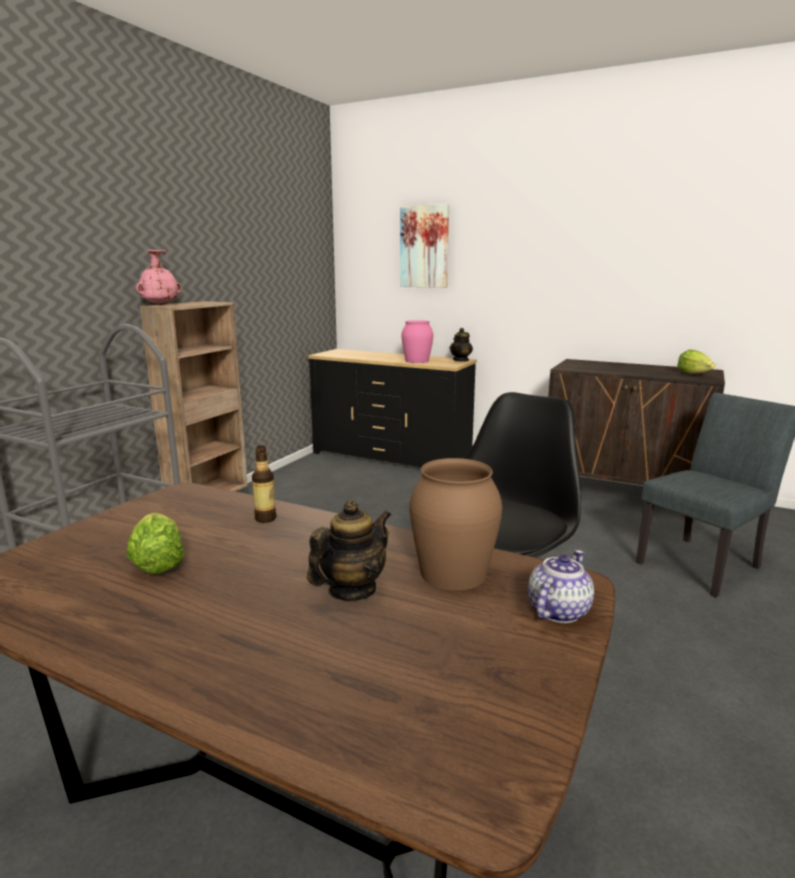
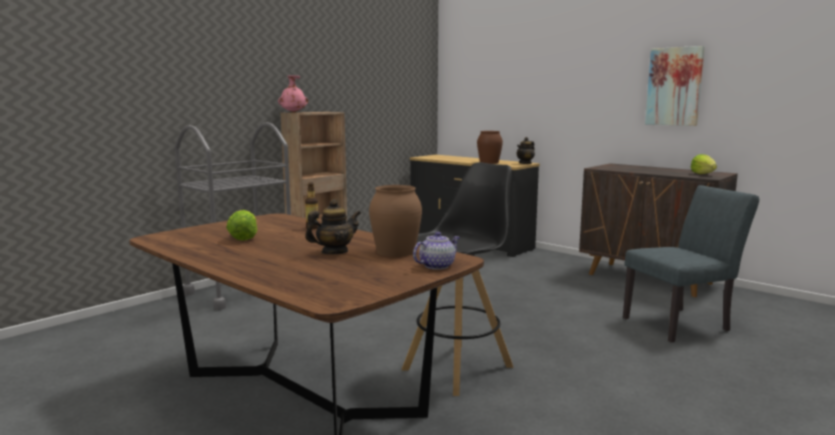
camera: 15 degrees right, 5 degrees down
picture [400,204,449,288] -> picture moved to [645,46,705,126]
pink vase [401,320,433,363] -> brown vase [477,131,503,164]

